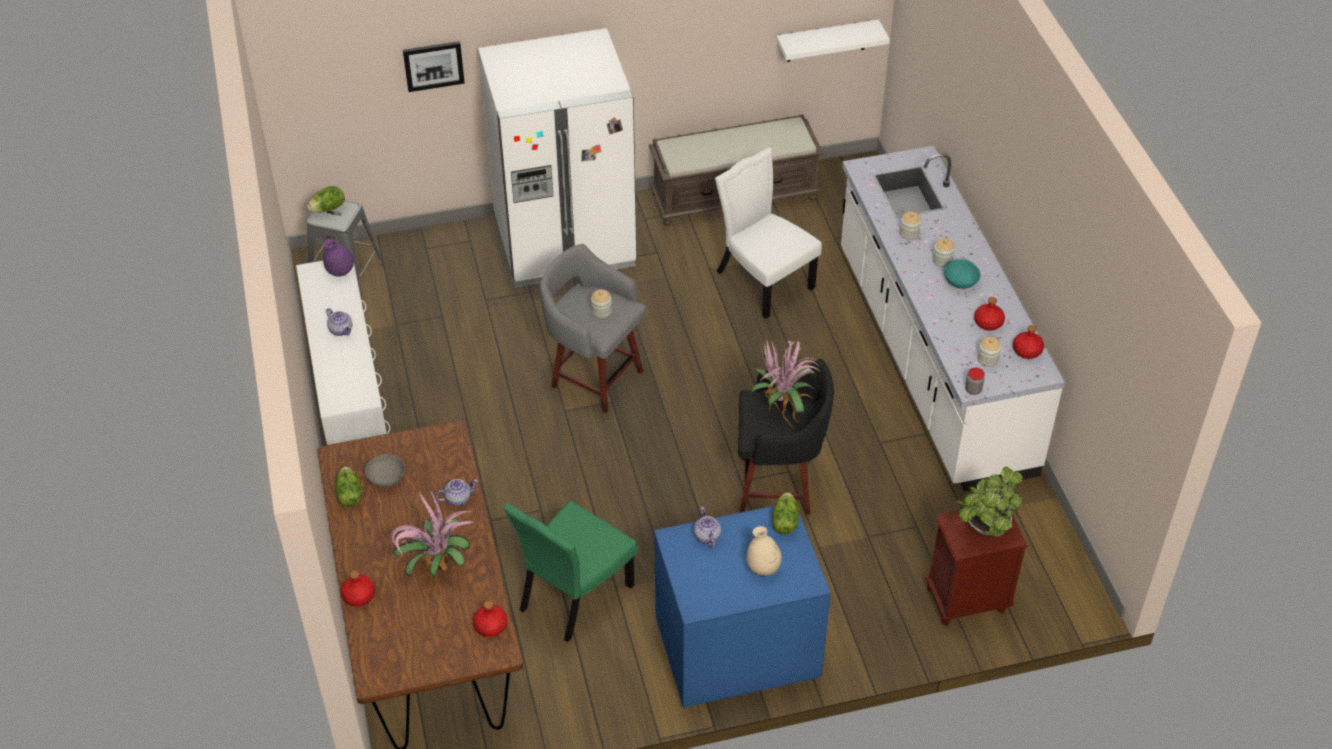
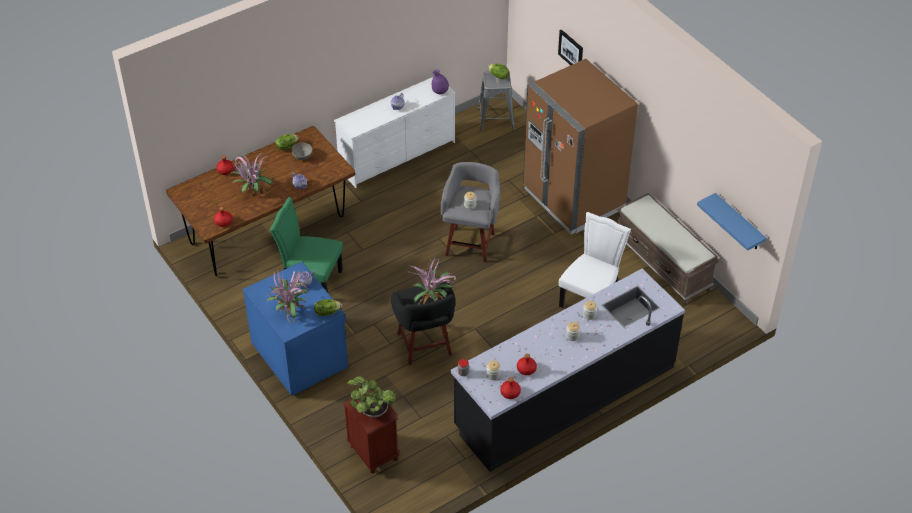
camera: 70 degrees right, 0 degrees up
white fridge [478,28,637,287] -> brown fridge [523,59,638,234]
beige vase [746,526,782,576] -> potted plant [267,270,309,327]
white shelf [776,19,890,62] -> blue shelf [697,193,766,251]
white counter [841,146,1065,492] -> black counter [451,269,685,472]
turquoise bowl [944,259,981,289] -> none

